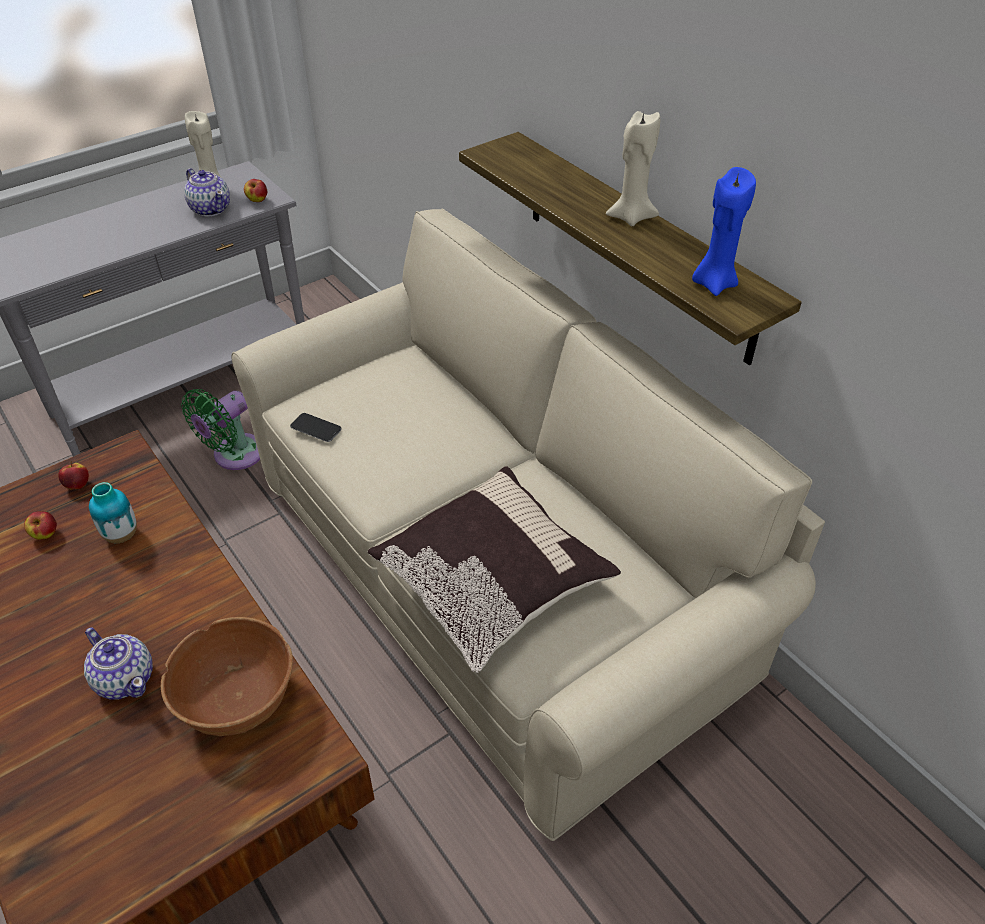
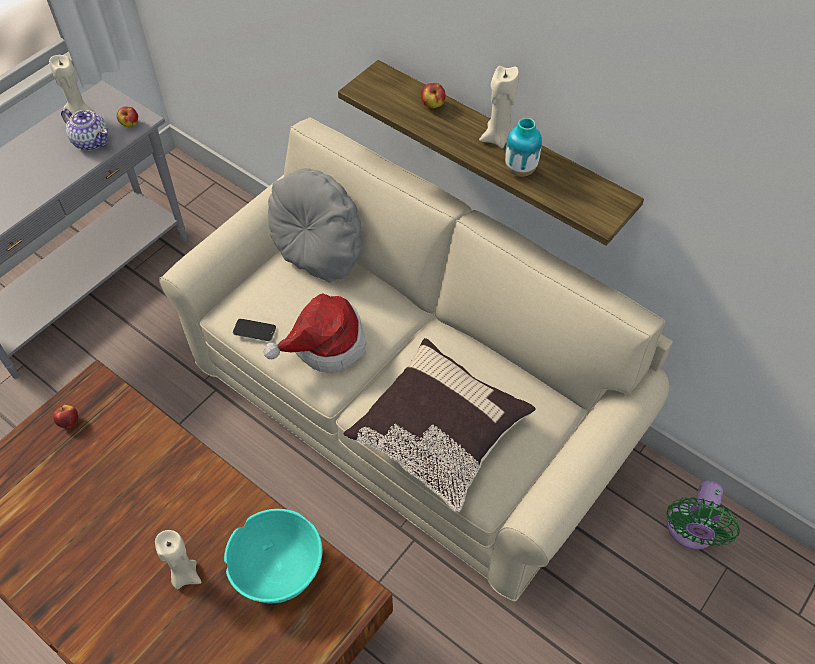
camera: 15 degrees left, 10 degrees up
apple [24,511,57,540] -> apple moved to [421,83,446,108]
teapot [84,627,153,700] -> beige candle [155,530,201,589]
vase [89,482,137,543] -> vase moved to [505,117,542,177]
brown bowl [161,617,293,736] -> turquoise bowl [224,509,322,604]
green fan [181,389,260,470] -> green fan moved to [667,481,740,550]
blue candle [692,167,756,296] -> none
none -> hat [263,293,366,373]
none -> grey pillow [268,168,362,283]

